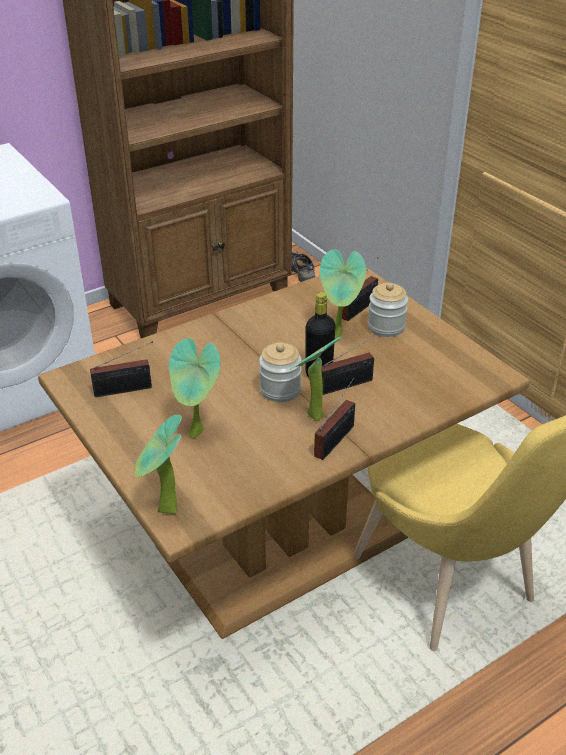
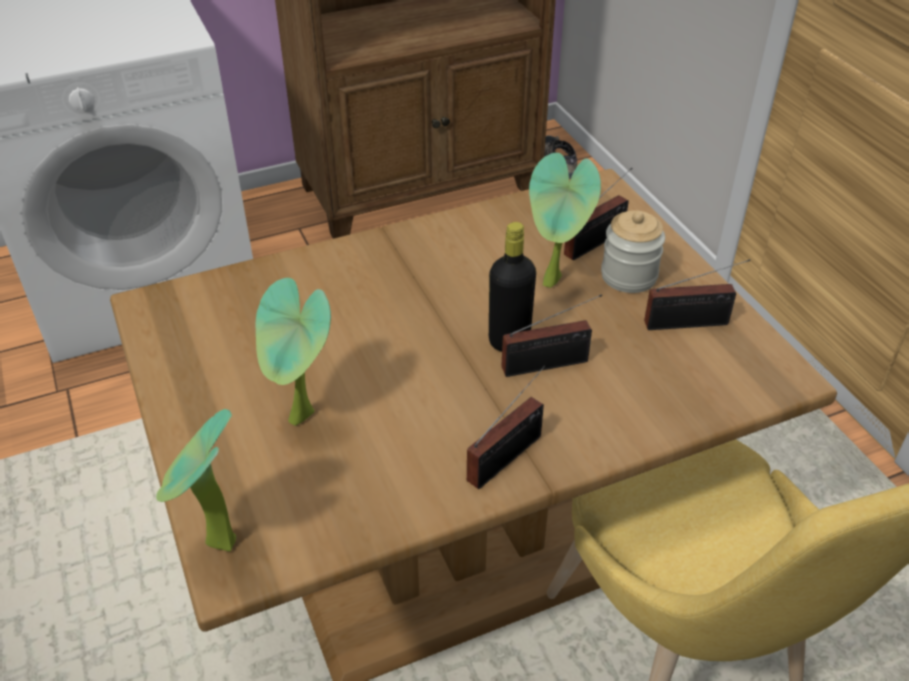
camera: 10 degrees right, 5 degrees up
radio [90,341,153,397] -> radio moved to [644,259,750,330]
jar [259,343,302,402] -> none
potted plant [291,336,341,421] -> none

